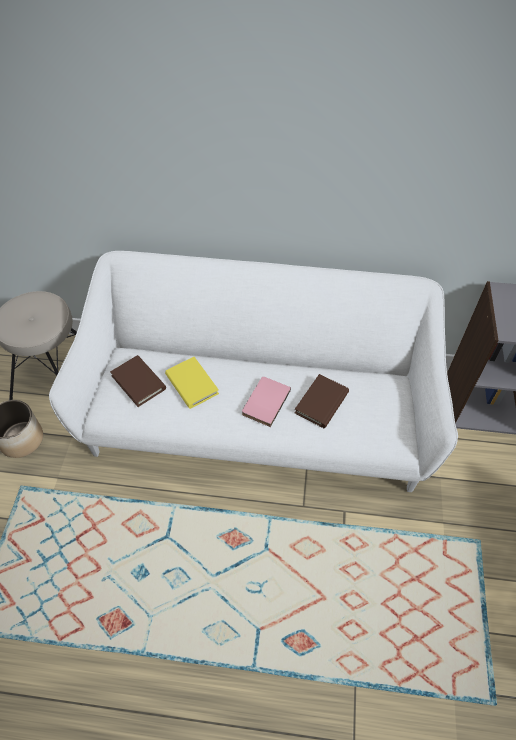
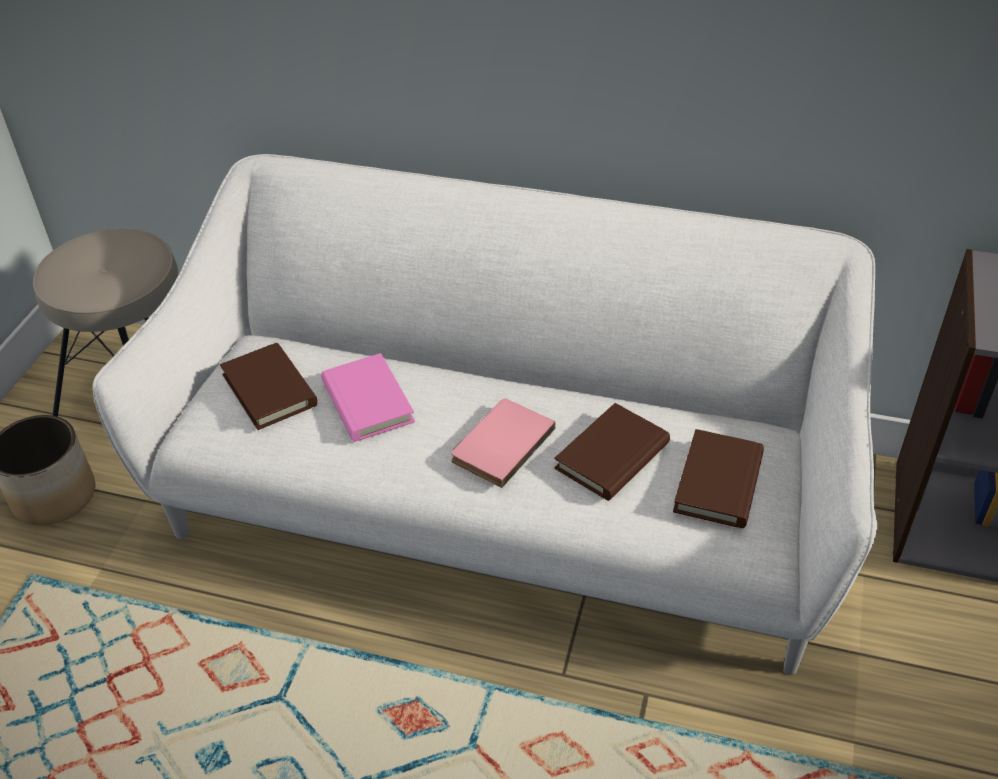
camera: 10 degrees right, 10 degrees down
yellow book [165,357,219,409] -> pink book [321,353,415,442]
none -> brown book [673,429,764,528]

